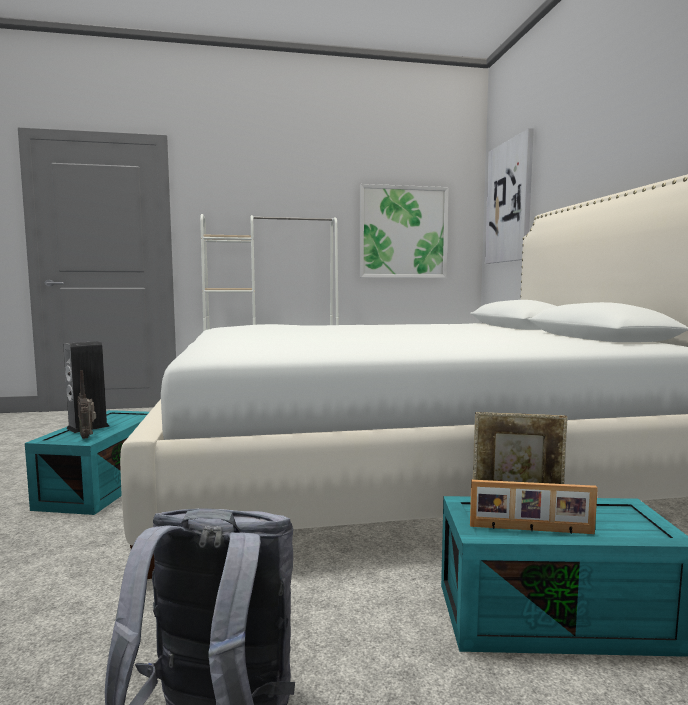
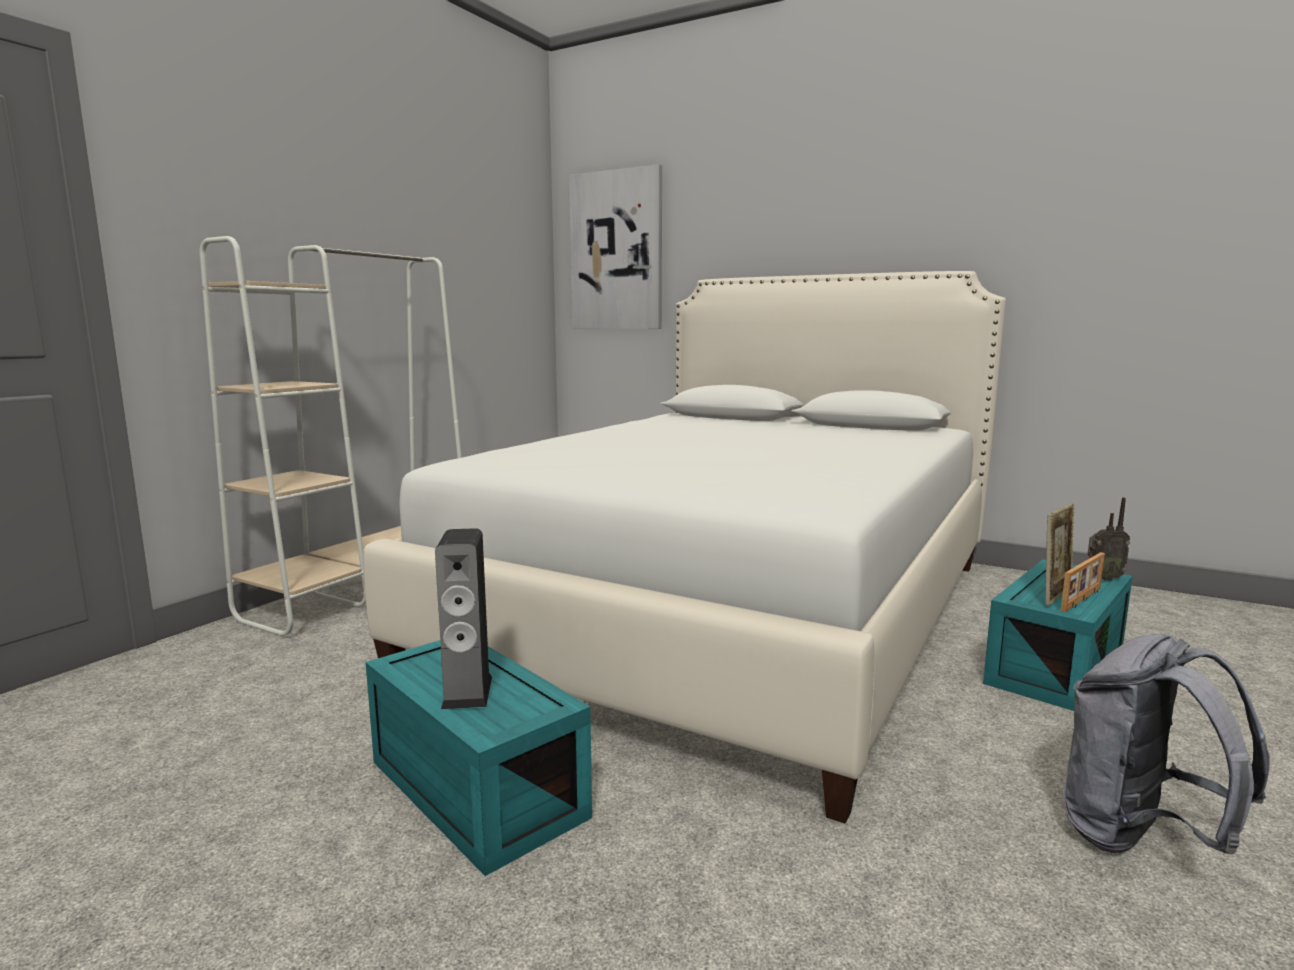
camera: 50 degrees left, 5 degrees up
radio [77,370,96,439] -> radio moved to [1087,498,1130,581]
picture [359,184,449,278] -> none

